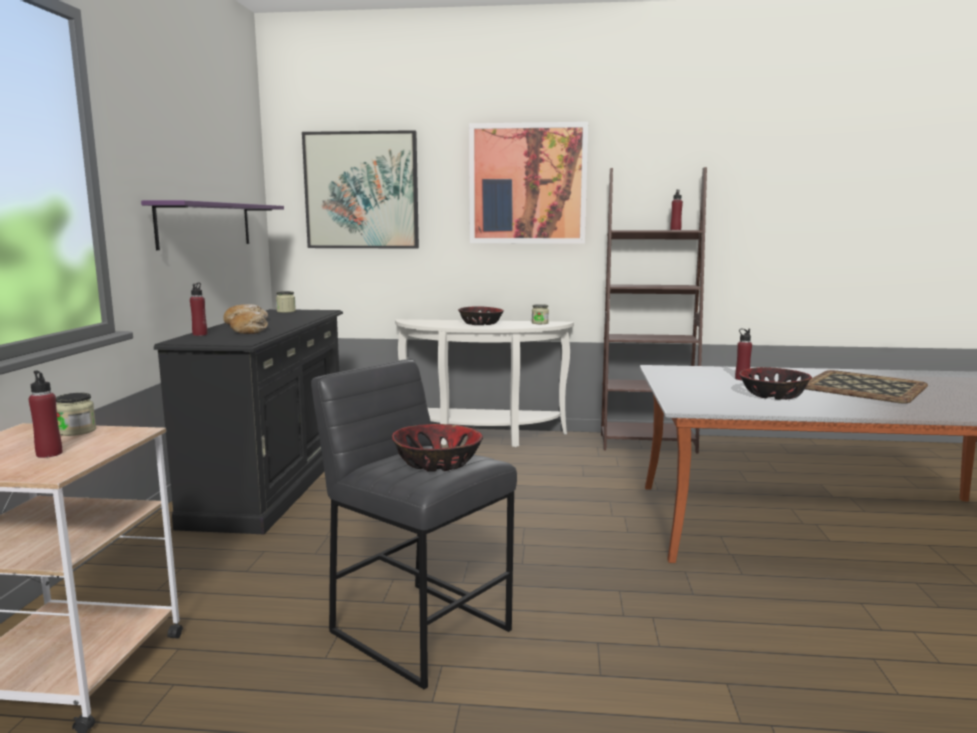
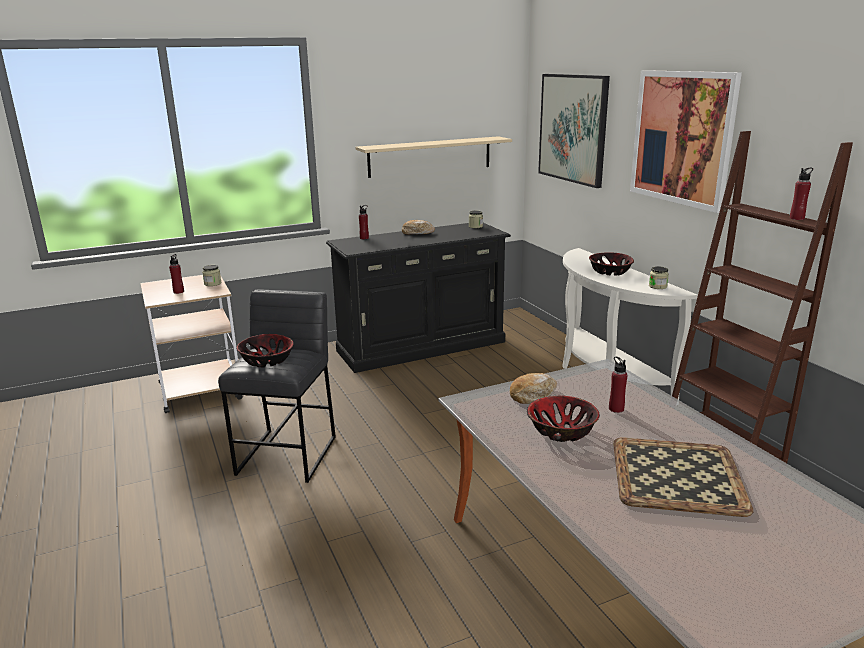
camera: 60 degrees right, 10 degrees up
purple shelf [141,200,284,250] -> beige shelf [355,136,512,178]
bread [230,311,268,334] -> bread moved to [510,373,557,404]

